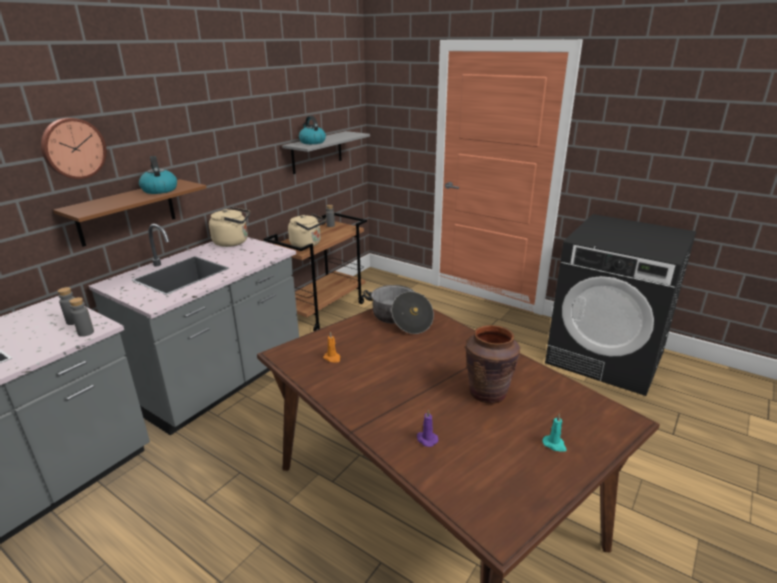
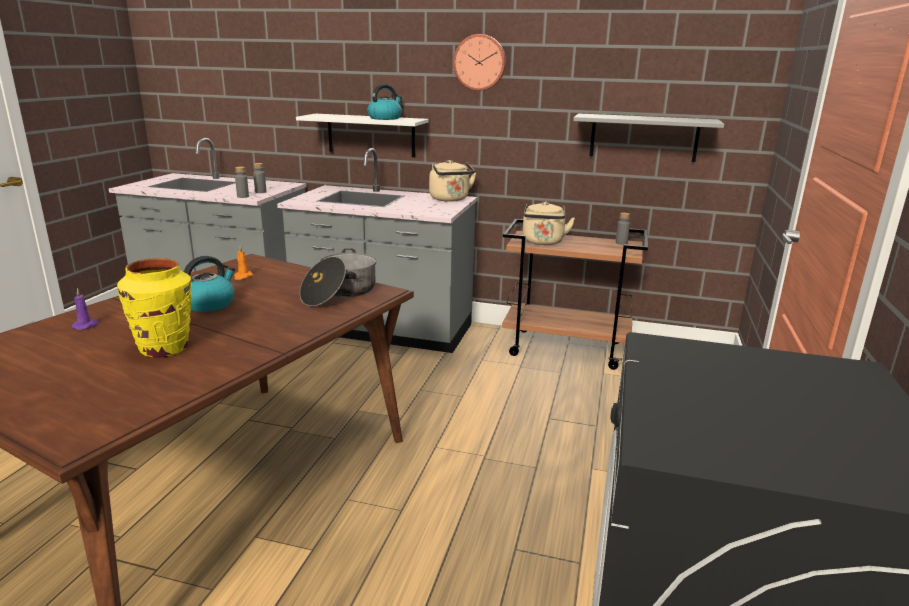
camera: 70 degrees right, 5 degrees down
wall clock [41,118,107,179] -> wall clock moved to [453,34,506,91]
brown shelf [53,179,206,247] -> white shelf [296,114,429,157]
kettle [299,116,326,144] -> kettle moved to [184,256,235,312]
brown vase [465,325,520,404] -> yellow vase [117,258,192,358]
turquoise candle [542,413,567,452] -> none

